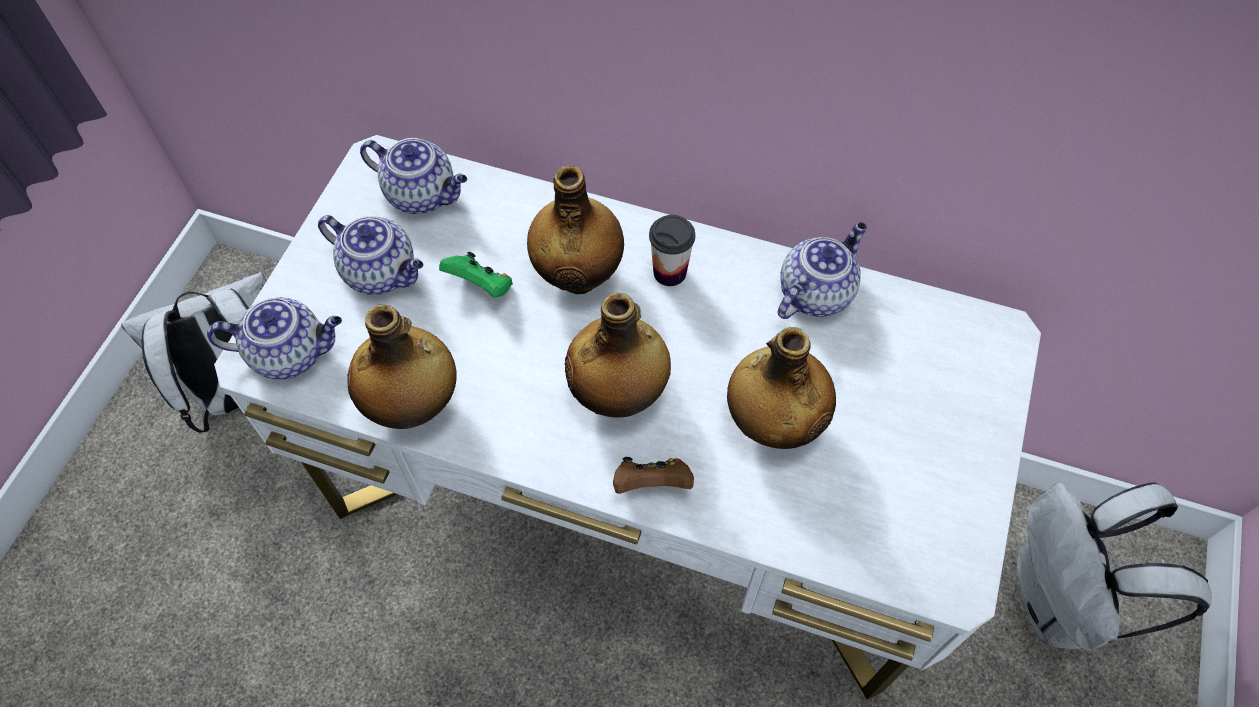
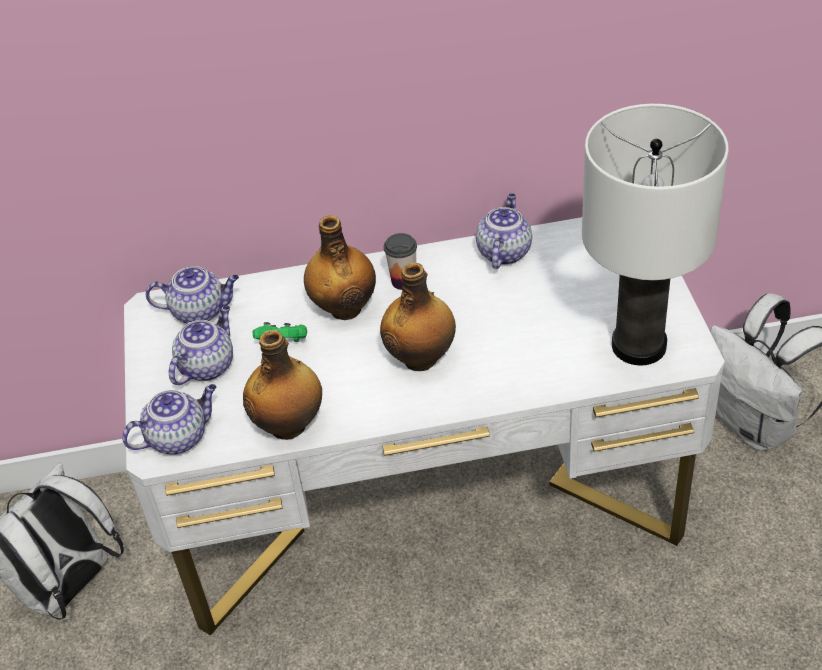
camera: 25 degrees left, 15 degrees down
teapot [318,215,423,295] -> teapot turned 60 degrees counterclockwise [169,305,233,385]
brown game controller [613,457,694,494] -> none
bottle [727,327,836,449] -> none
none -> white table lamp [582,104,729,365]

